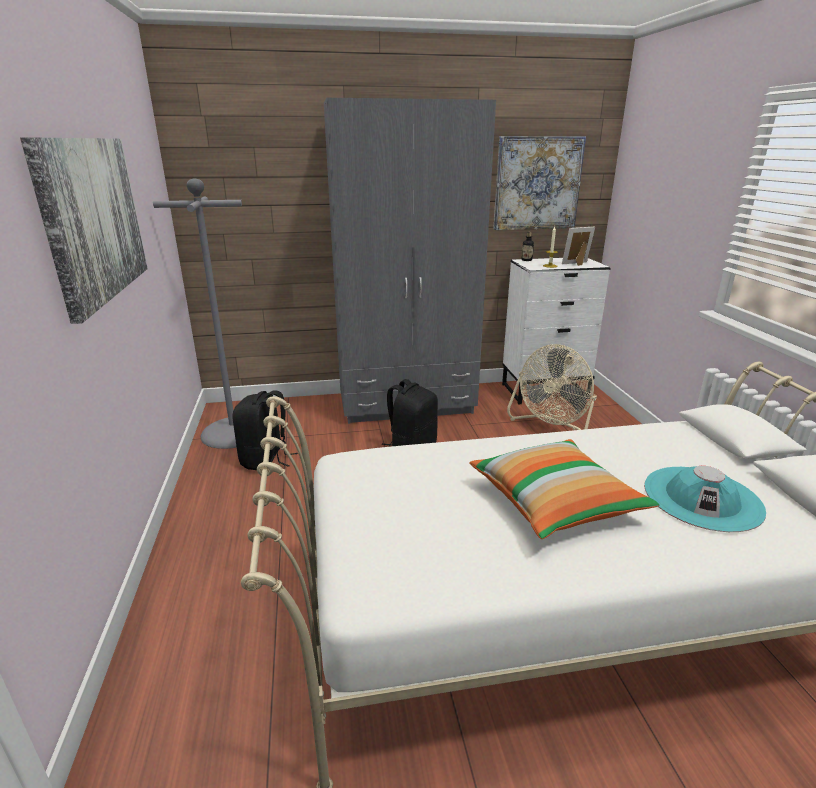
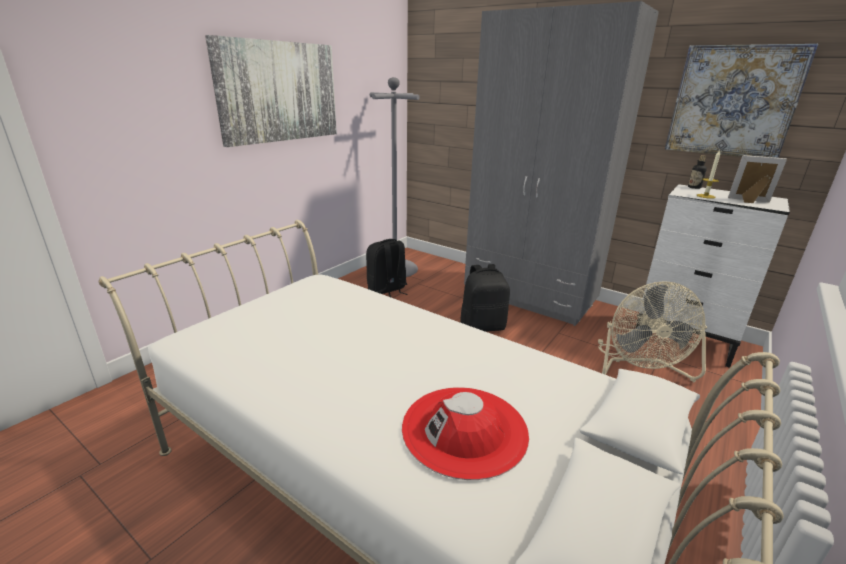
camera: 45 degrees right, 0 degrees up
pillow [469,439,659,539] -> none
beige fan [507,344,597,430] -> beige fan turned 90 degrees counterclockwise [598,282,707,383]
turquoise hat [644,466,766,532] -> red hat [402,387,529,480]

